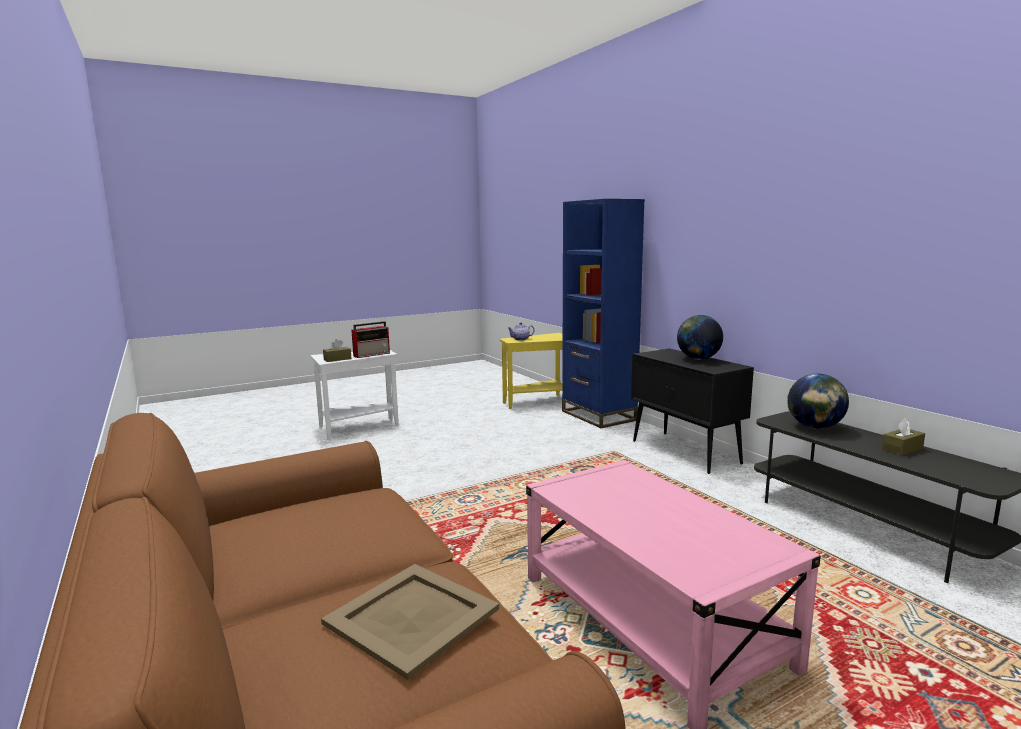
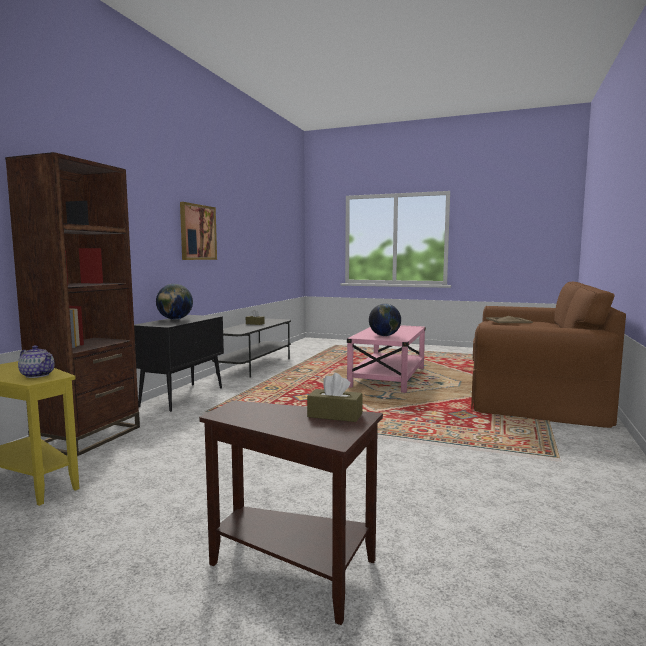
camera: 130 degrees left, 5 degrees down
white side table [311,350,399,440] -> brown side table [199,401,383,625]
radio [351,321,390,358] -> none
blue bookcase [562,199,645,428] -> brown bookcase [5,152,140,456]
globe [787,374,849,429] -> globe moved to [369,304,401,336]
none -> picture [180,202,217,260]

